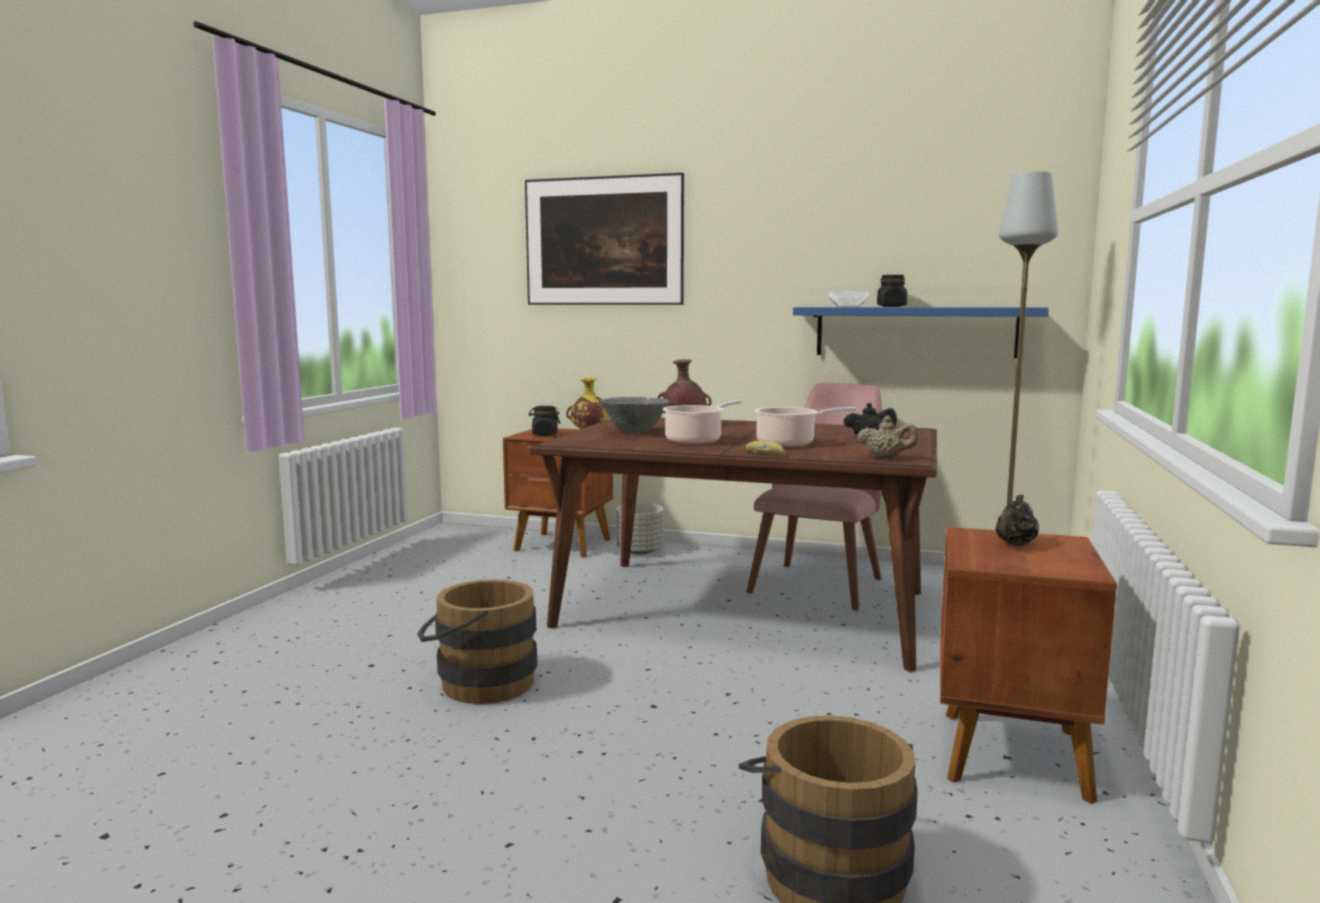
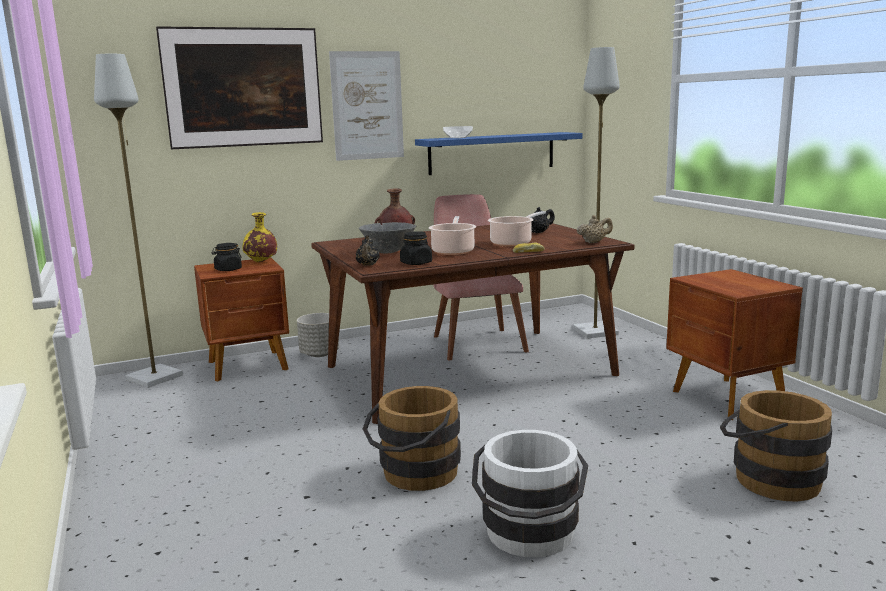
camera: 40 degrees left, 5 degrees up
black jar [877,275,907,307] -> black jar moved to [400,231,432,265]
black teapot [995,495,1039,546] -> black teapot moved to [356,235,380,266]
none -> grey floor lamp [94,54,183,388]
none -> picture [329,51,404,161]
none -> white bucket [472,430,588,557]

